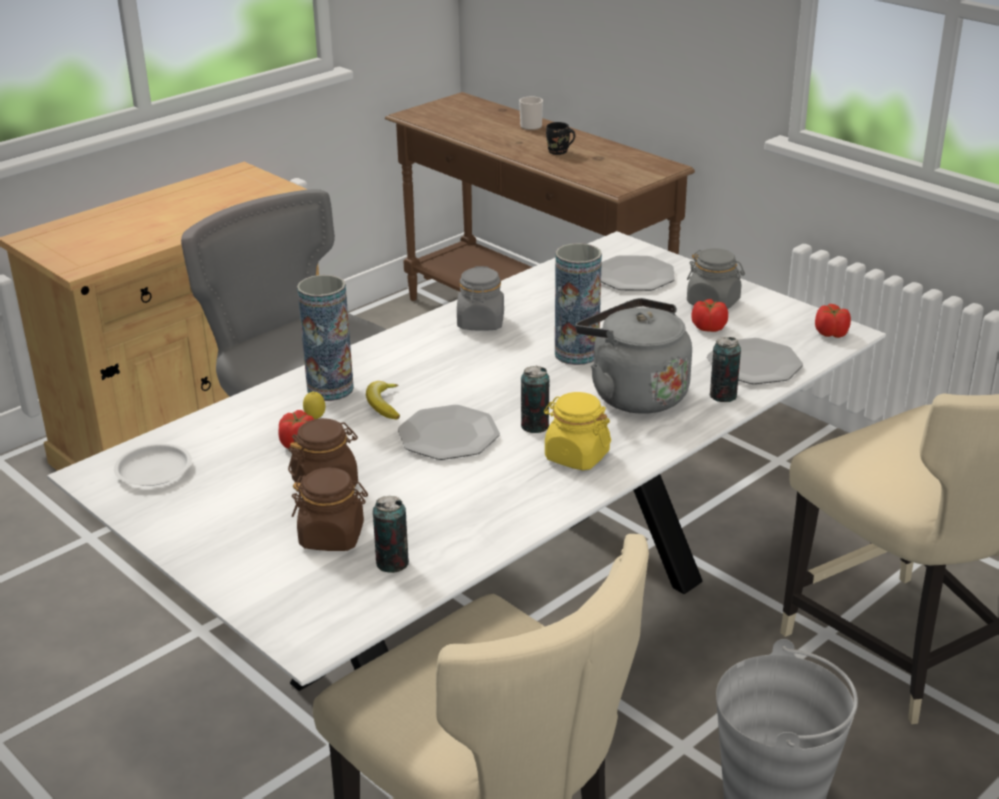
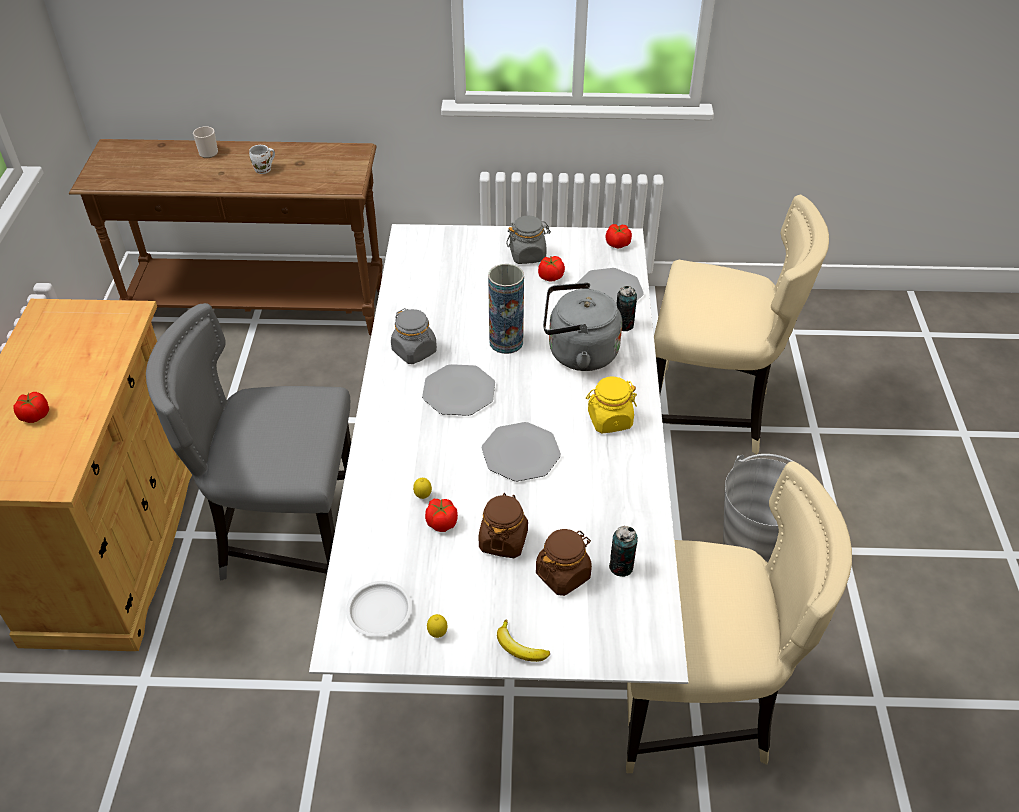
camera: 45 degrees left, 15 degrees up
vase [297,275,354,401] -> none
banana [366,381,400,419] -> banana moved to [497,620,550,662]
can [521,366,549,433] -> none
black mug [546,122,576,155] -> white mug [249,145,275,174]
plate [601,255,675,291] -> plate moved to [422,364,495,416]
none -> tomato [13,392,49,423]
none -> lemon [427,614,447,638]

